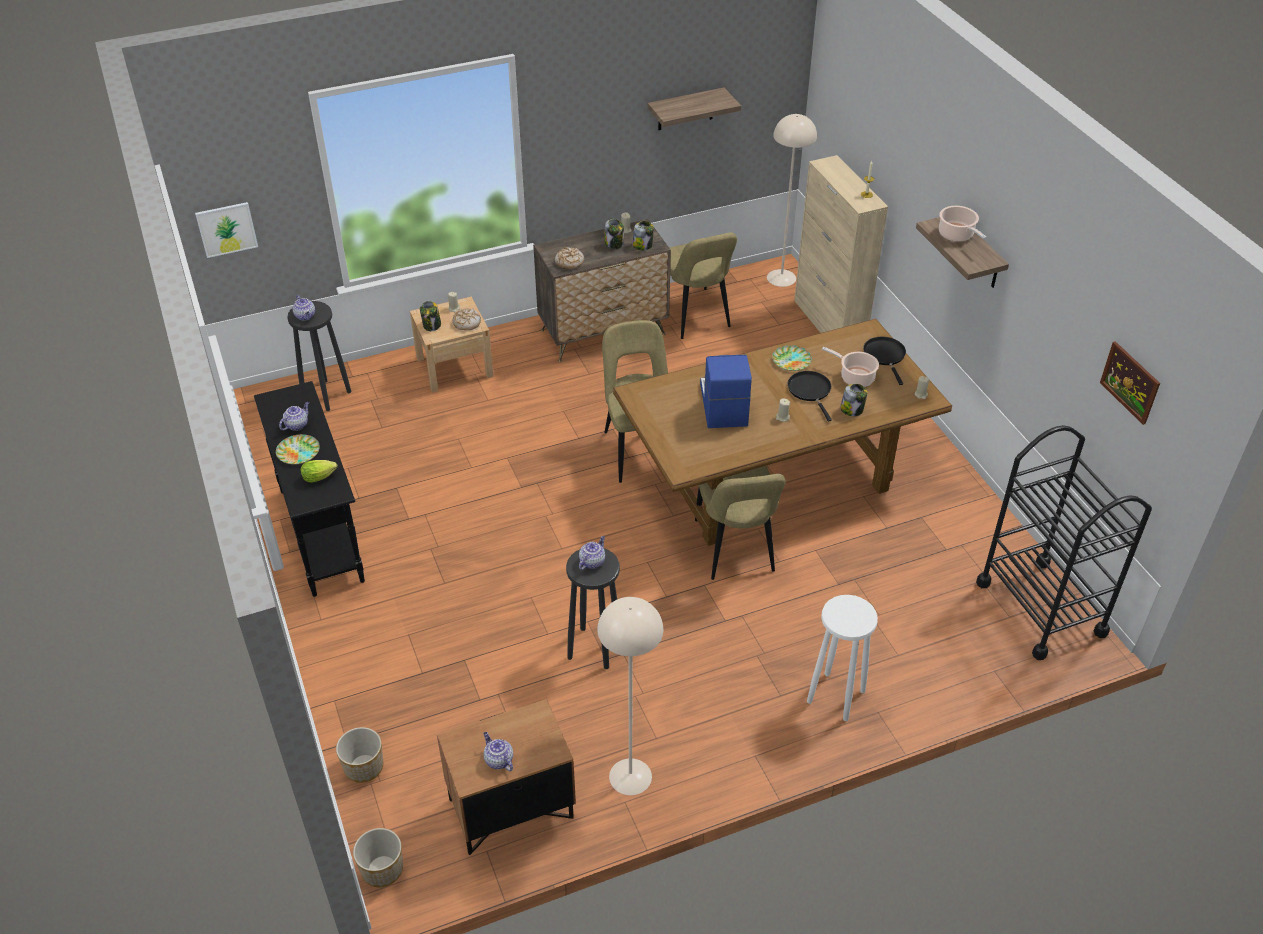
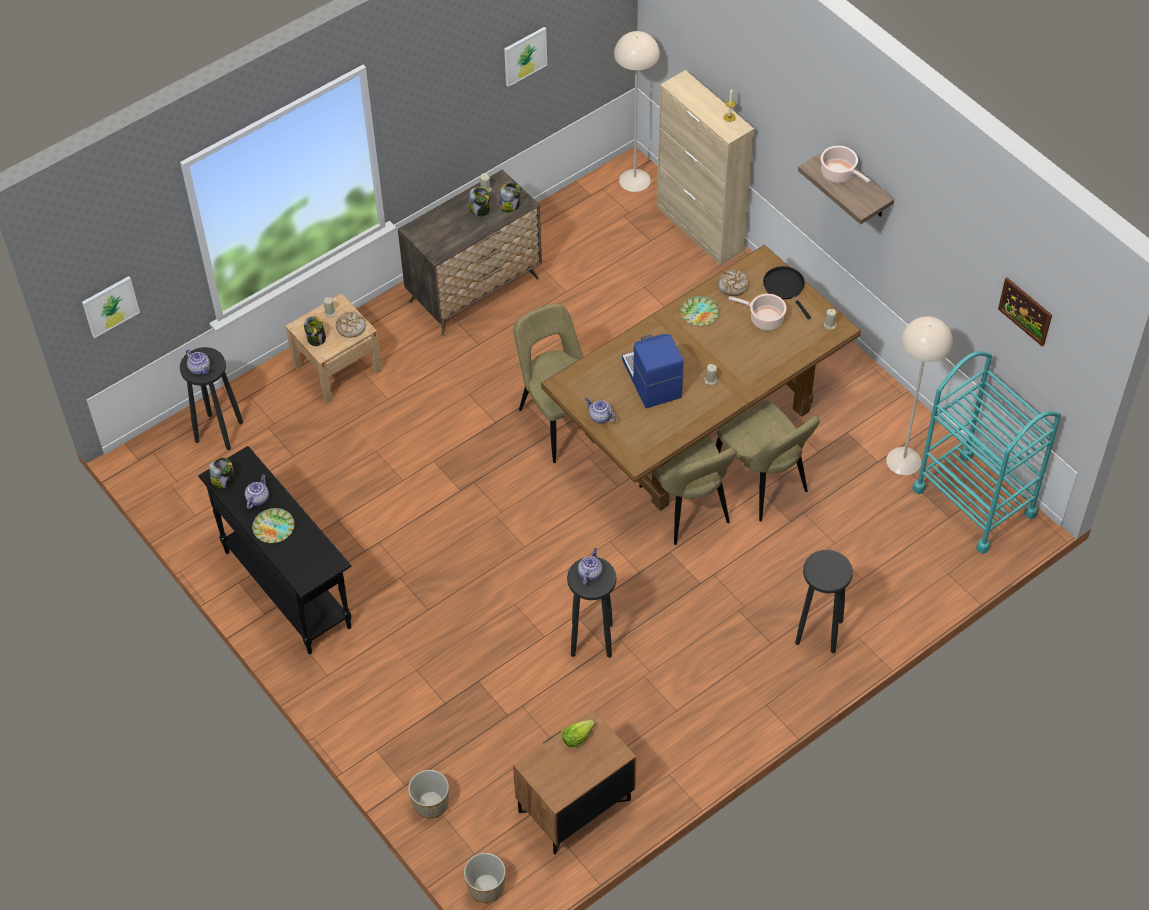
camera: 15 degrees left, 10 degrees up
lettuce [301,460,337,483] -> lettuce moved to [562,720,595,748]
teapot [483,732,513,771] -> teapot moved to [585,398,616,424]
bread [555,247,584,269] -> bread moved to [718,270,749,296]
beige floor lamp [597,597,663,795] -> beige floor lamp moved to [886,316,953,475]
shelf [647,88,741,130] -> picture [504,27,547,87]
beige chair [669,232,737,339] -> beige chair moved to [716,400,820,521]
black frying pan [788,371,832,421] -> none
white stool [807,595,878,721] -> black stool [795,550,853,653]
jar [840,384,868,416] -> jar moved to [209,457,234,488]
black cart [976,425,1152,660] -> turquoise cart [912,351,1061,554]

